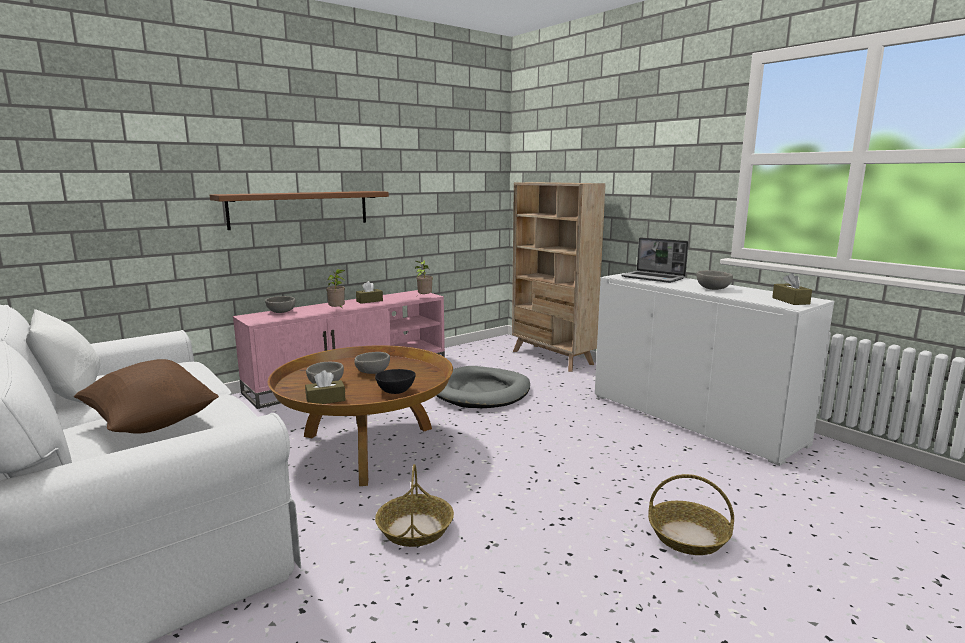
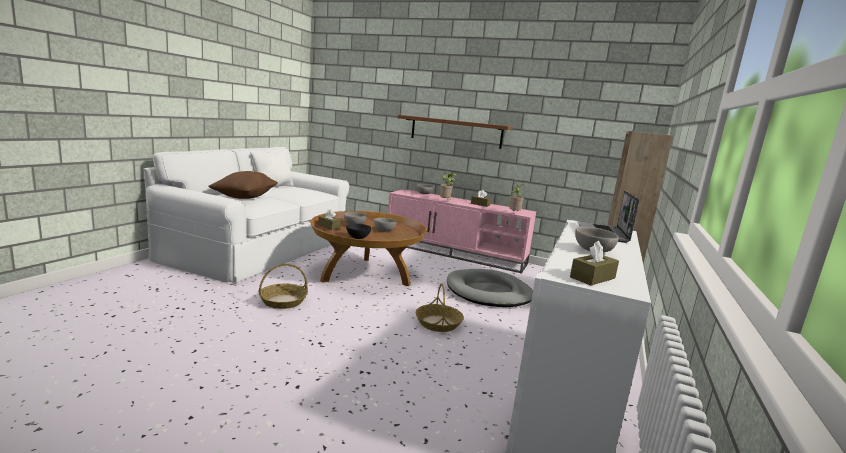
camera: 60 degrees right, 0 degrees up
basket [648,474,734,555] -> basket moved to [416,283,464,332]

